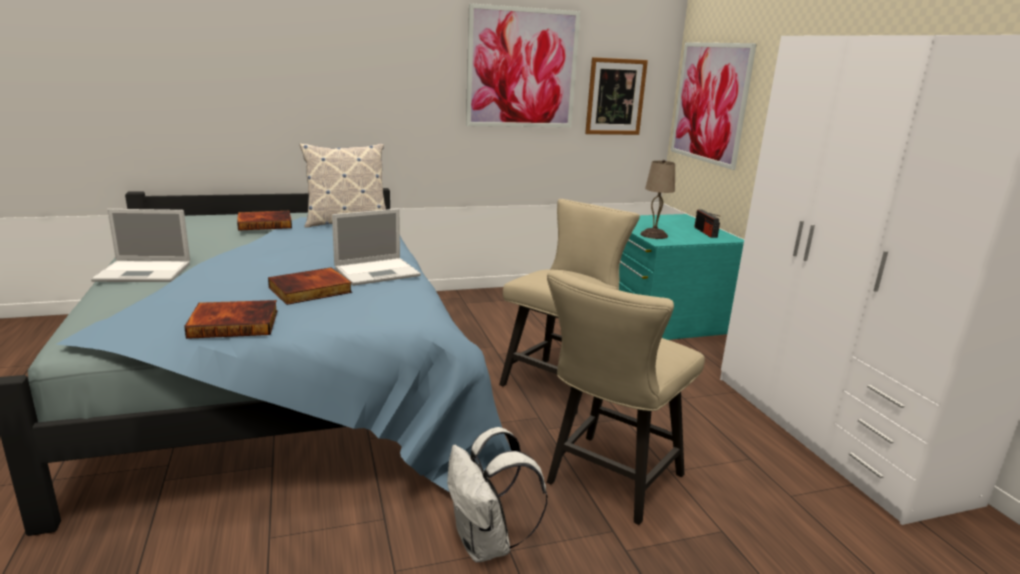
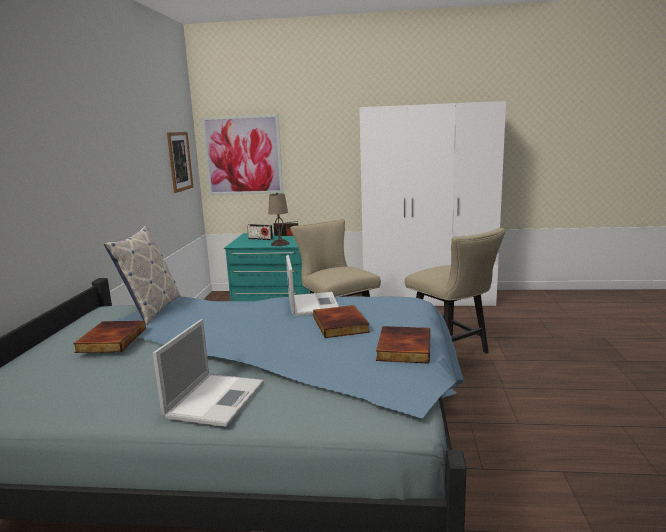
camera: 65 degrees left, 5 degrees down
white backpack [447,427,548,562] -> none
picture [466,3,580,128] -> none
none -> radio [247,224,273,240]

